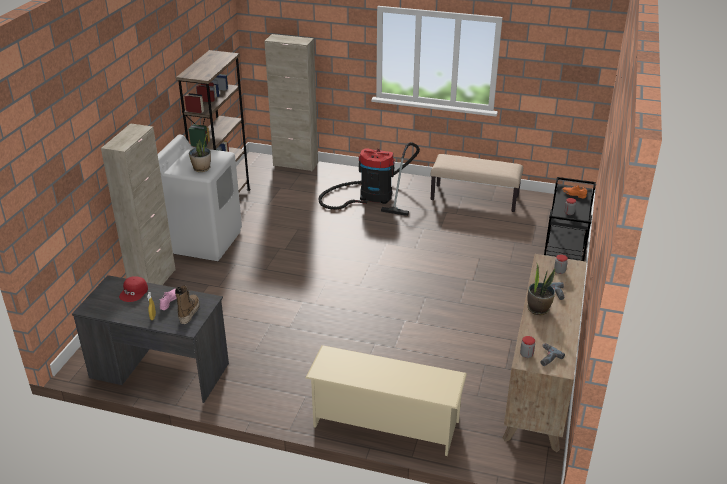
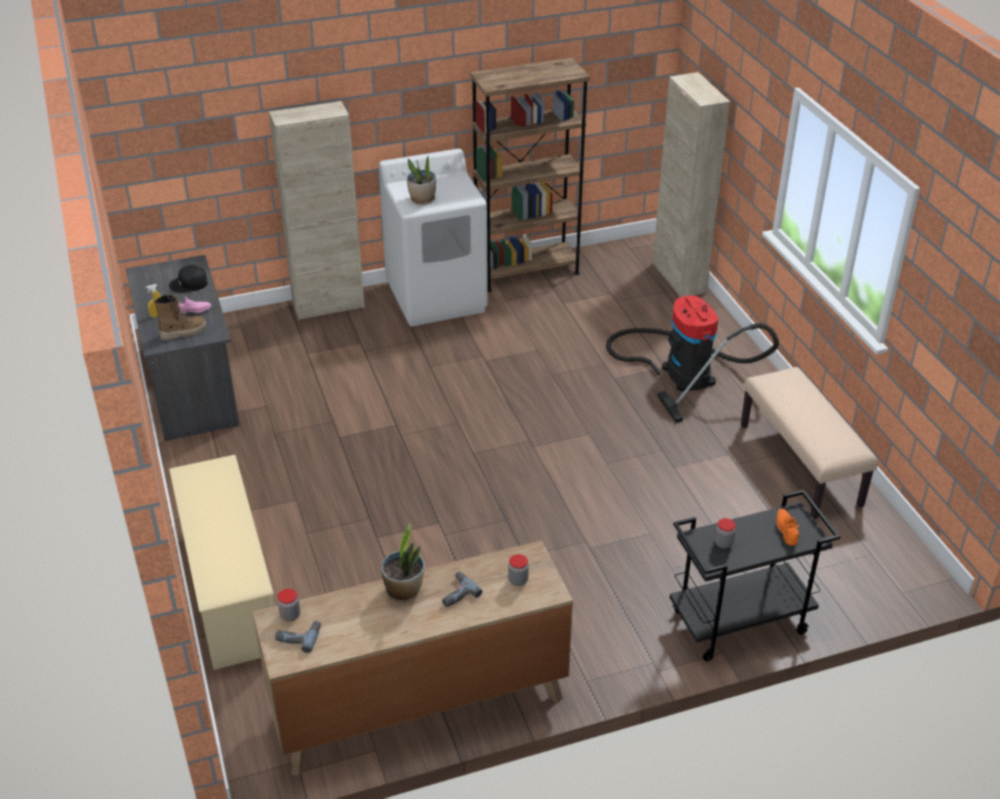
camera: 55 degrees right, 5 degrees up
red cap [119,276,148,302] -> black cap [169,265,208,293]

